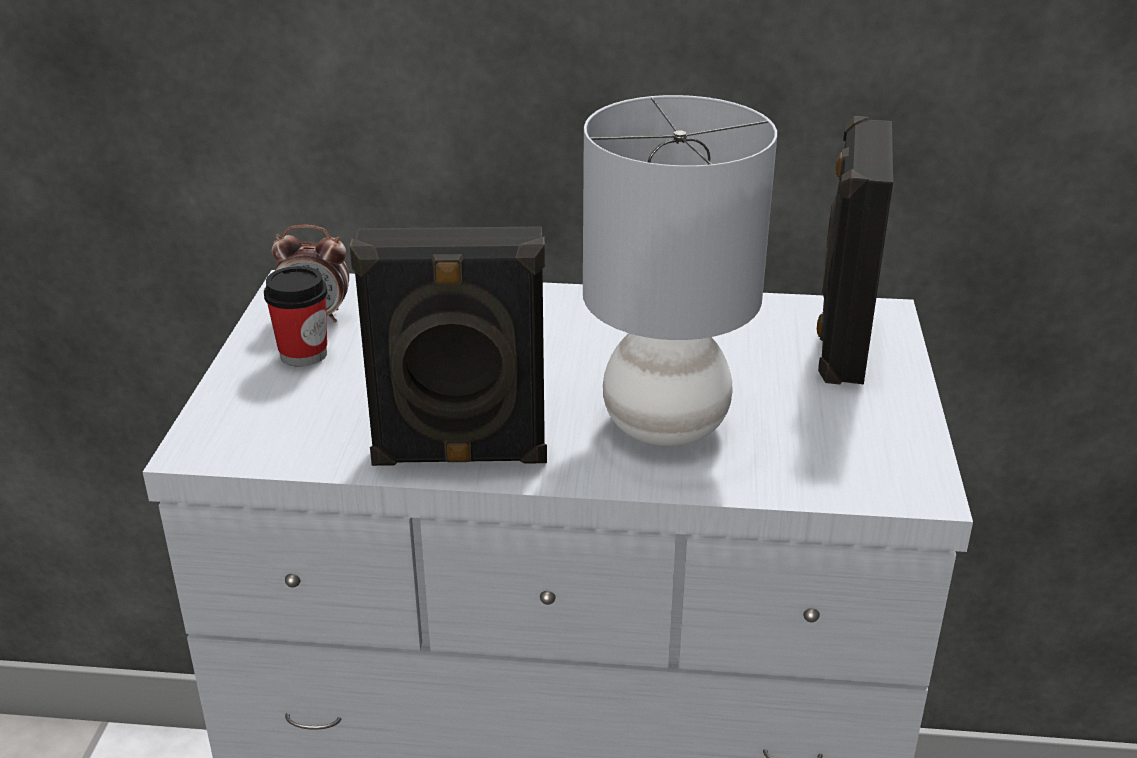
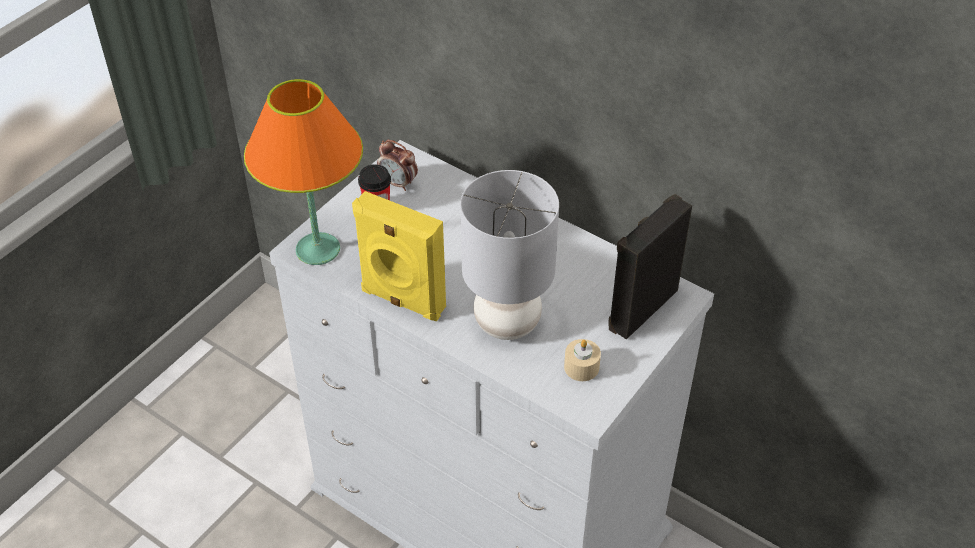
camera: 30 degrees right, 15 degrees up
black speaker [350,227,547,466] -> yellow speaker [352,191,446,321]
none -> orange table lamp [244,79,363,265]
none -> beige candle [564,339,601,381]

